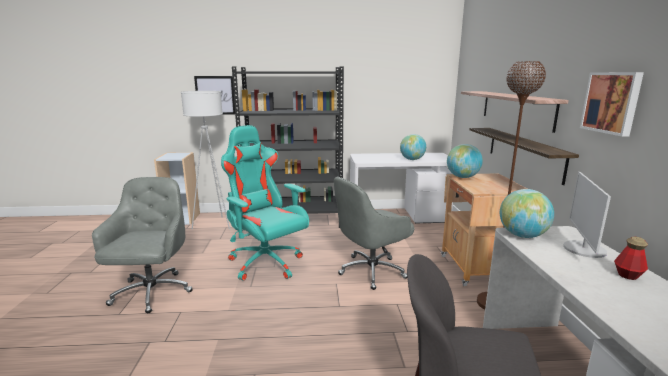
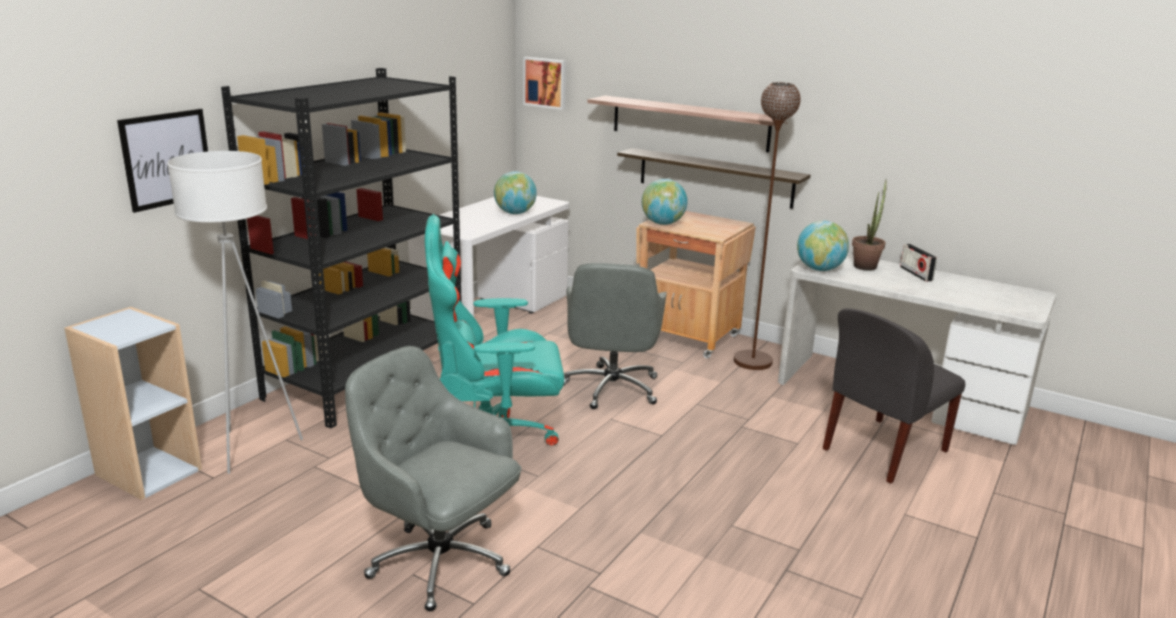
camera: 55 degrees left, 5 degrees up
monitor [563,172,611,258] -> potted plant [852,180,887,271]
picture [580,72,644,137] -> picture moved to [523,57,566,110]
bottle [614,237,648,280] -> radio [900,244,937,281]

